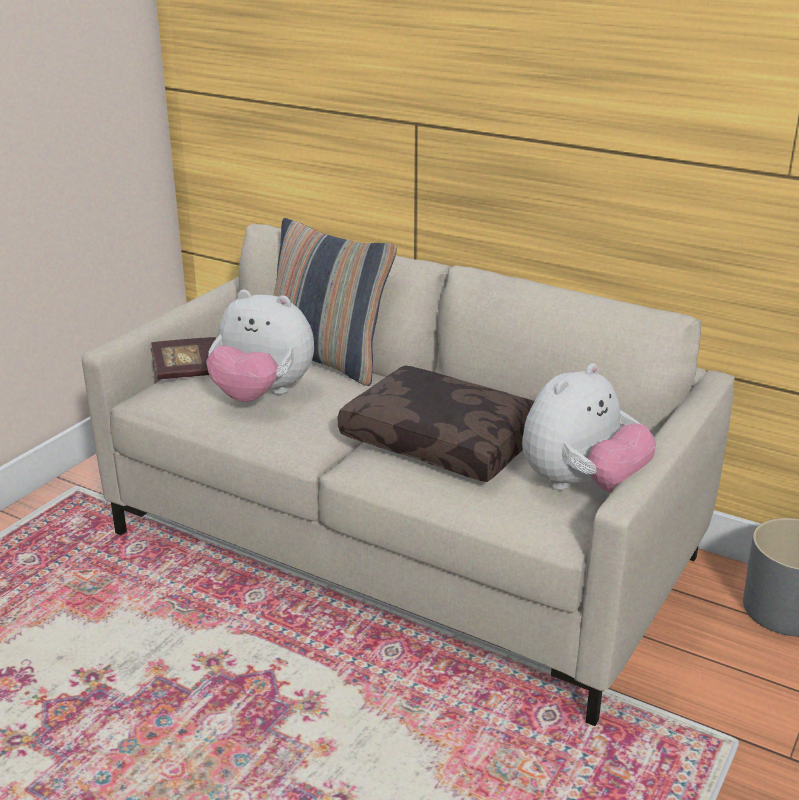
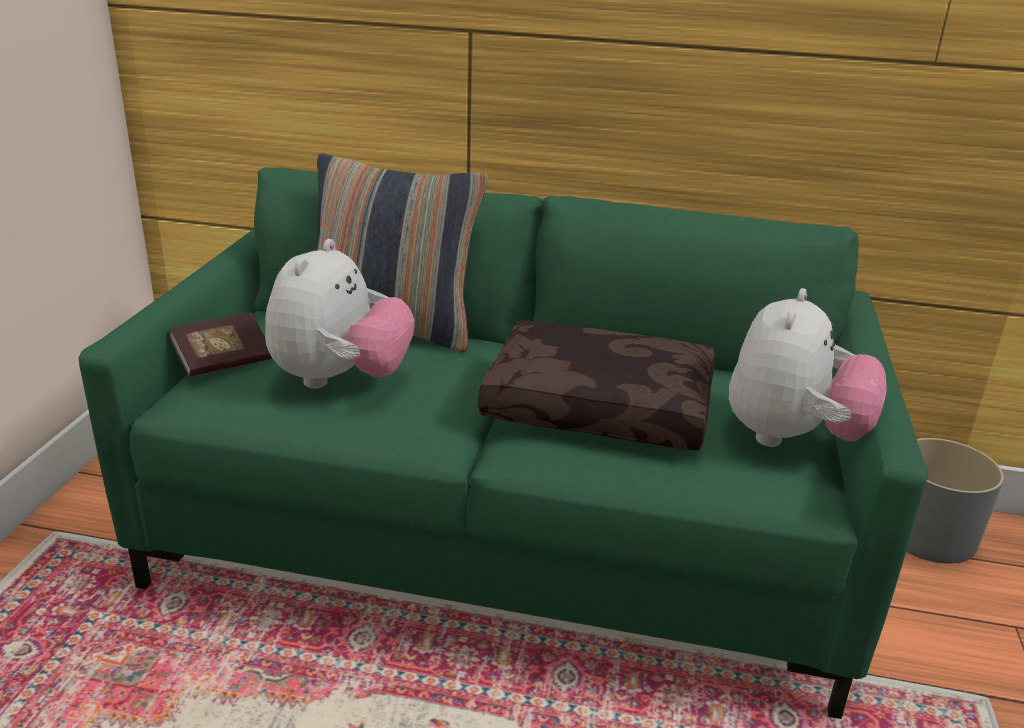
camera: 20 degrees left, 0 degrees up
beige sofa [82,224,735,726] -> green sofa [78,167,928,719]
plush toy [206,290,314,402] -> plush toy turned 75 degrees counterclockwise [265,239,414,389]

